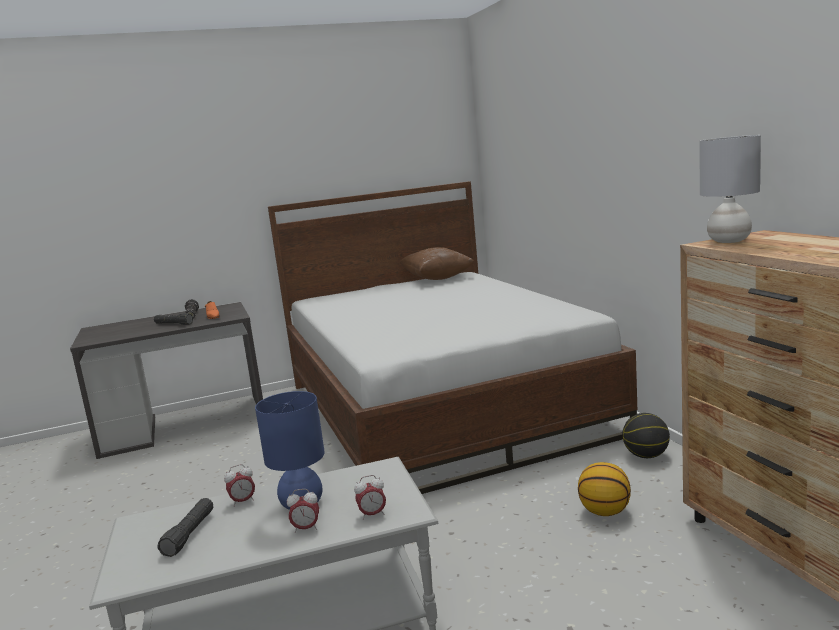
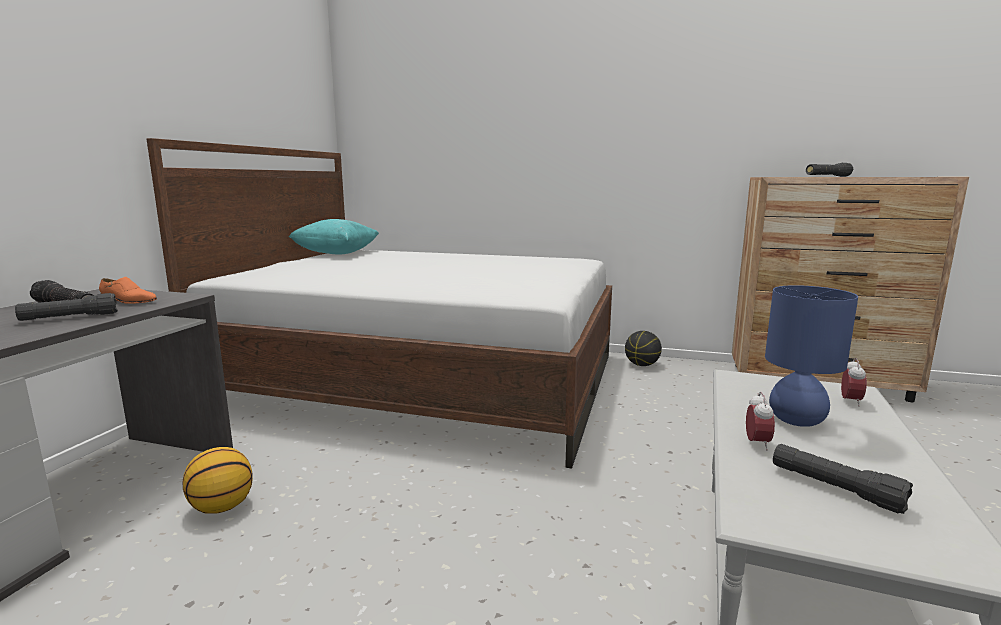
camera: 55 degrees left, 0 degrees up
alarm clock [287,489,319,533] -> none
brown pillow [400,247,474,280] -> turquoise pillow [289,219,379,255]
basketball [578,462,631,516] -> basketball moved to [183,447,253,514]
grey table lamp [699,135,761,243] -> none
none -> black flashlight [806,163,853,177]

